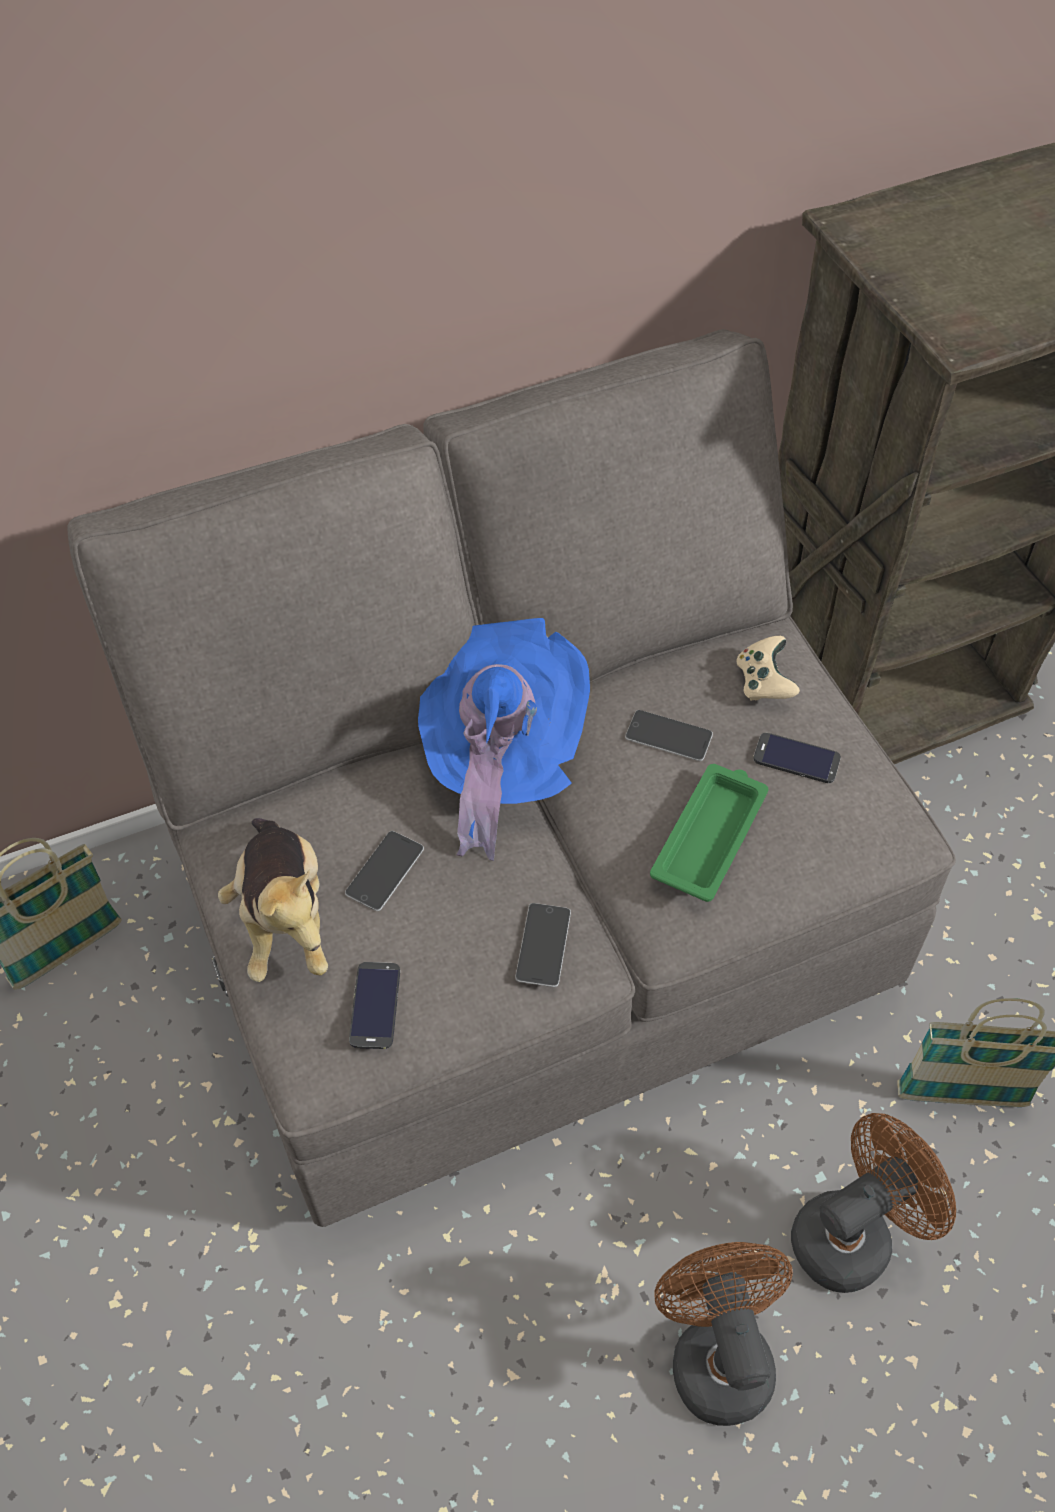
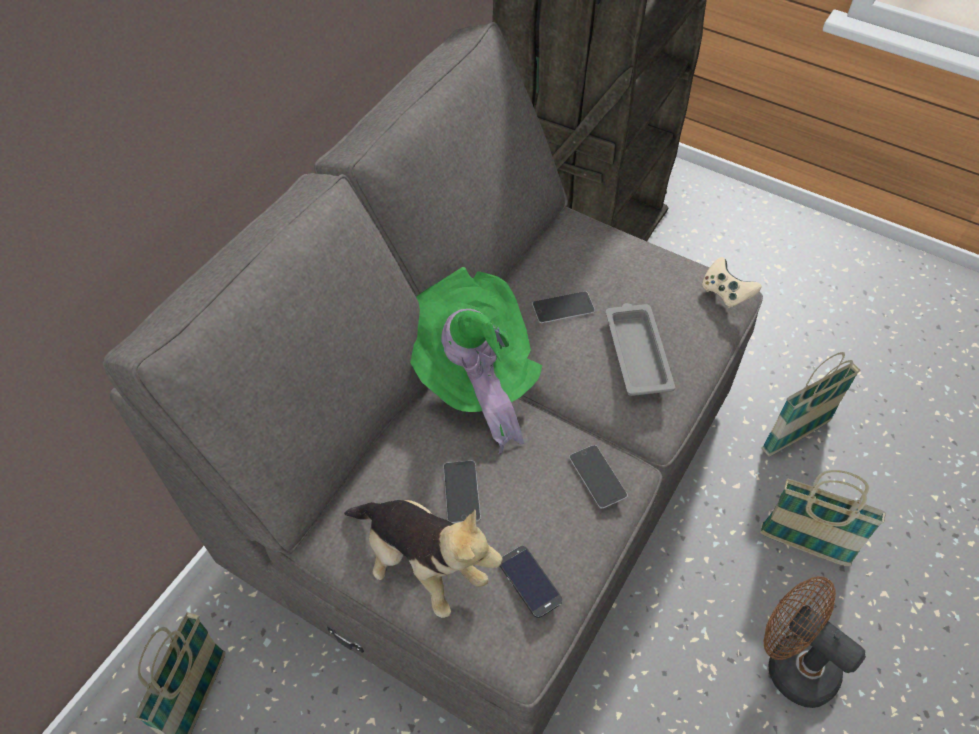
camera: 35 degrees left, 0 degrees up
blue hat [418,618,590,861] -> green hat [410,267,542,454]
green tray [650,764,769,902] -> grey tray [606,303,675,396]
beige game controller [737,636,800,701] -> beige game controller moved to [702,257,762,308]
phone [753,733,841,783] -> none
brown fan [791,1113,956,1293] -> basket [760,470,886,566]

